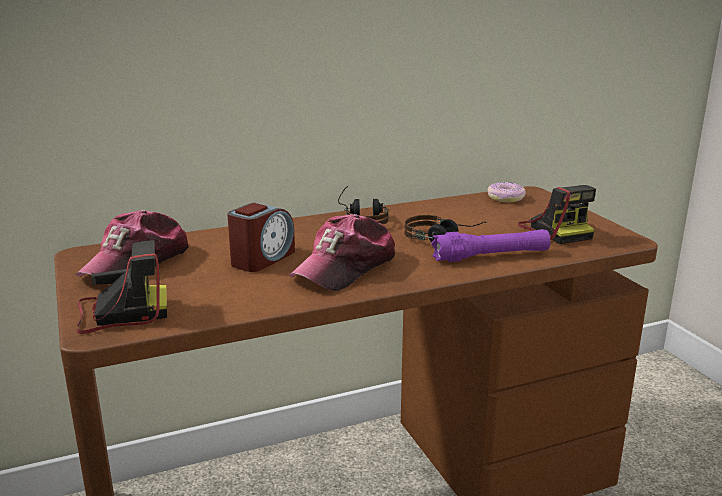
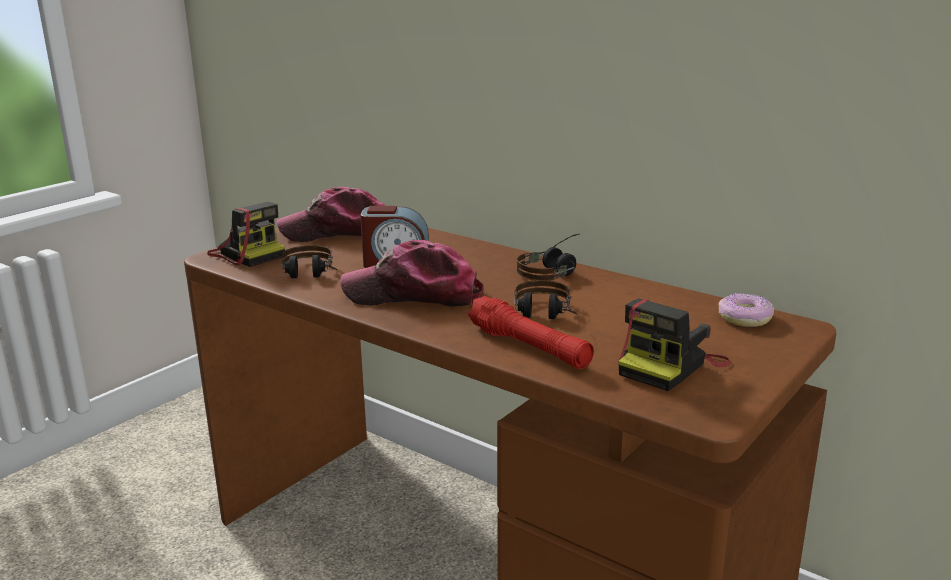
camera: 60 degrees right, 0 degrees up
purple flashlight [431,229,550,262] -> red flashlight [468,296,594,369]
none -> headphones [281,245,337,278]

